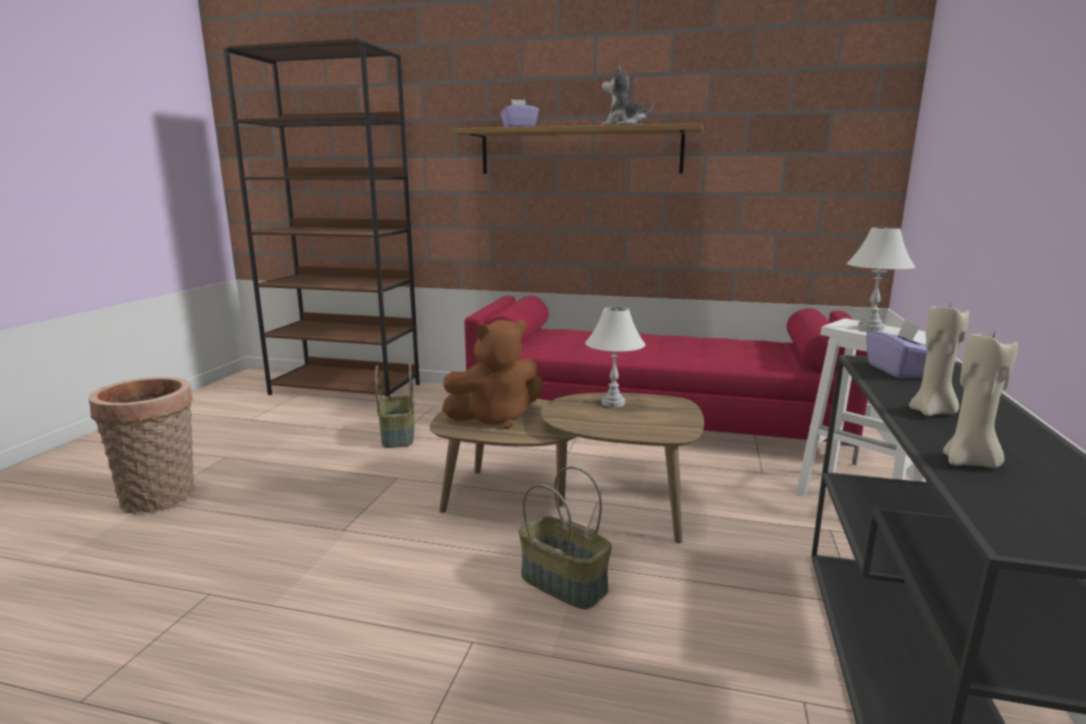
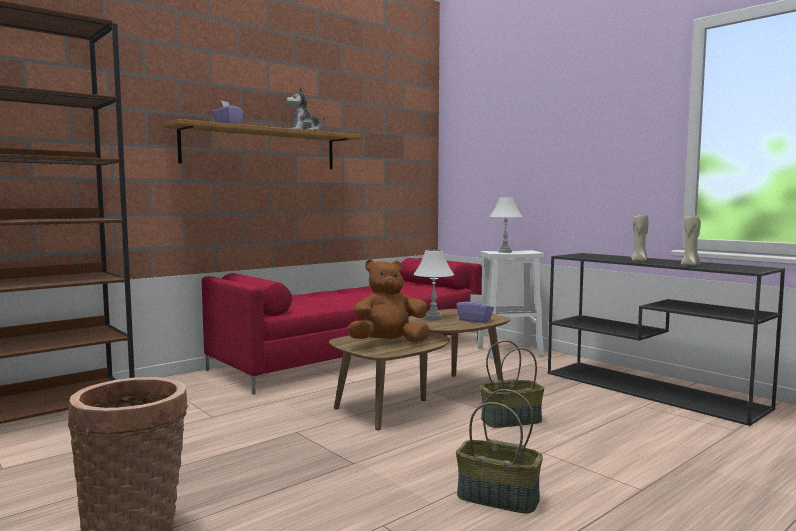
camera: 55 degrees left, 10 degrees down
basket [375,364,414,448] -> basket moved to [456,389,543,513]
brown plush toy [442,320,543,429] -> brown plush toy turned 120 degrees counterclockwise [347,259,430,342]
purple tissue box [866,320,927,378] -> purple tissue box moved to [456,294,494,323]

